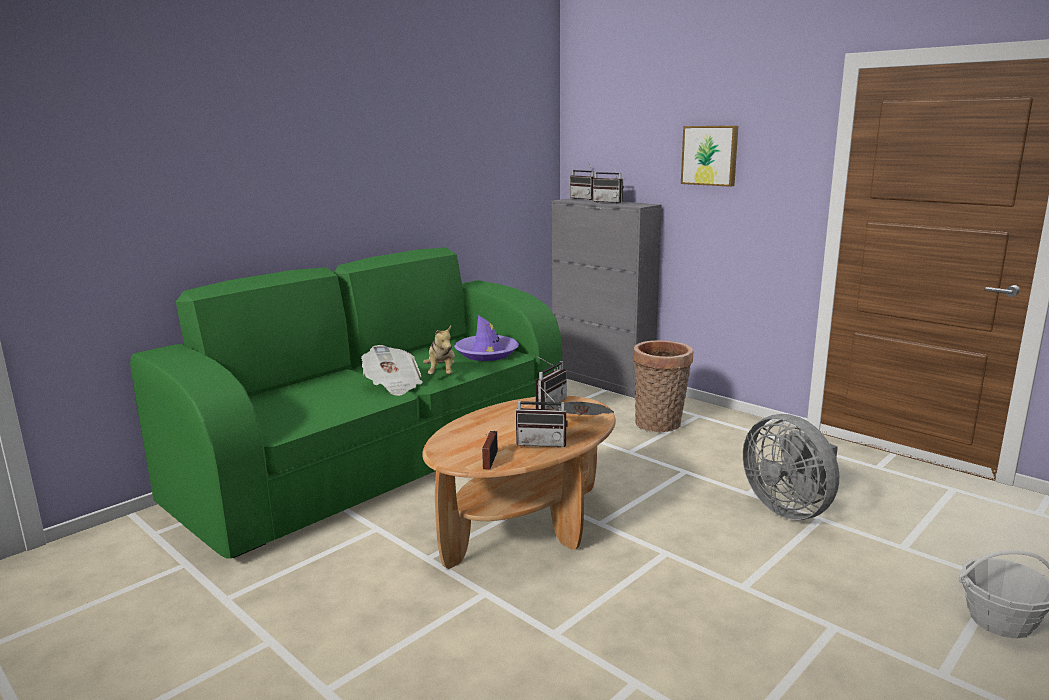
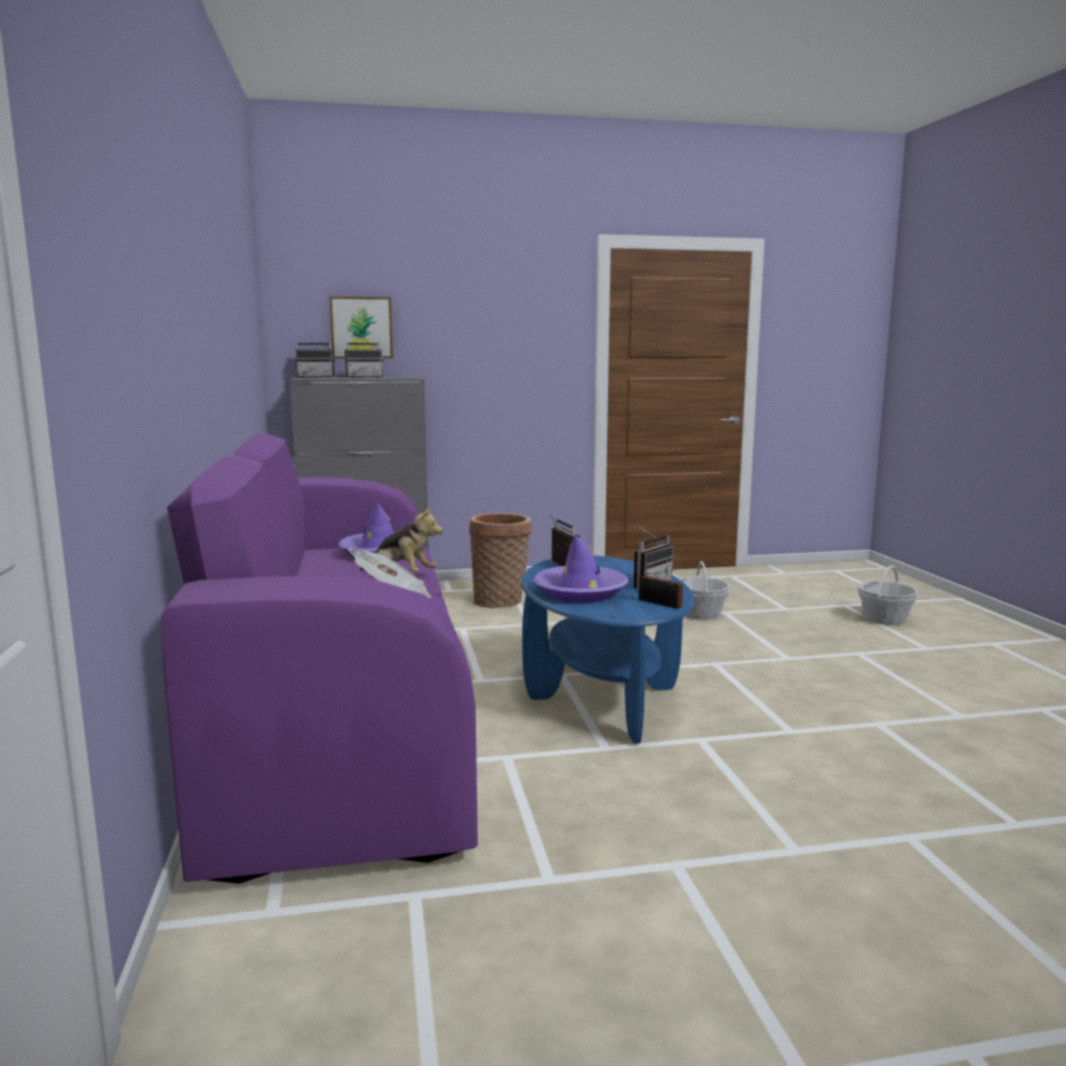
camera: 55 degrees left, 5 degrees down
green sofa [130,248,562,559] -> purple sofa [161,433,478,884]
brown coffee table [422,396,616,569] -> blue coffee table [521,556,695,744]
newspaper [548,402,614,415] -> none
picture [681,126,738,187] -> picture moved to [330,297,393,358]
grey fan [743,414,839,520] -> basket [680,561,730,620]
none -> purple hat [533,534,628,602]

